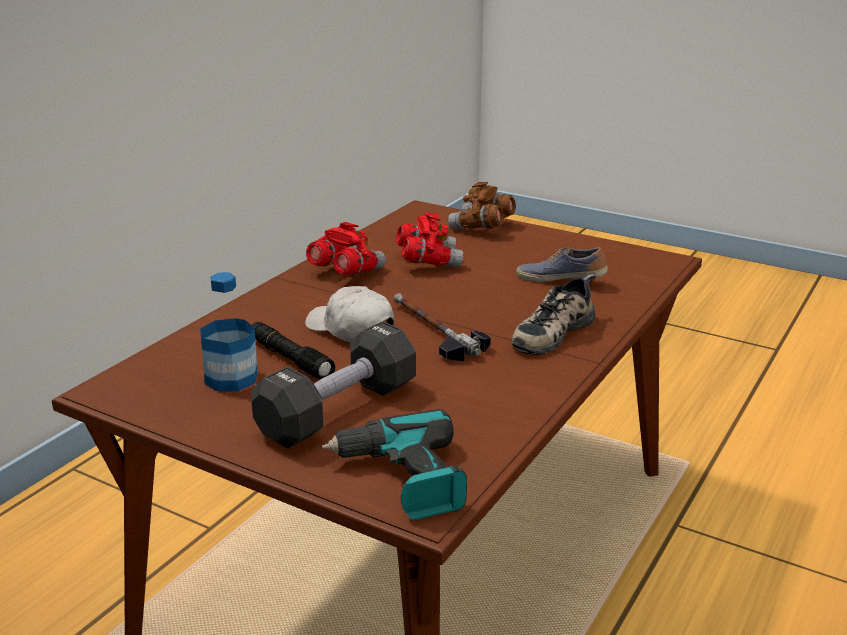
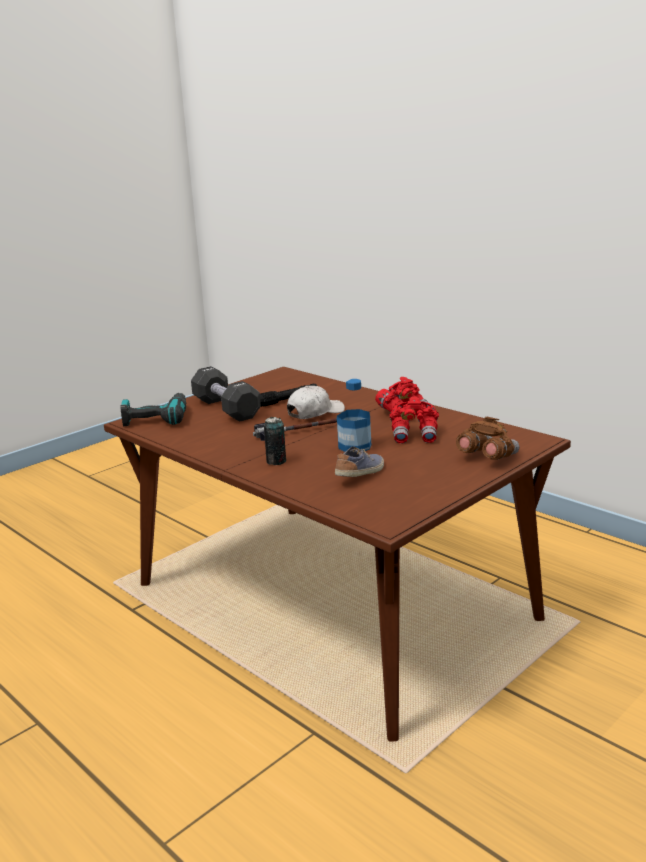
camera: 105 degrees right, 5 degrees down
bottle [200,272,258,392] -> bottle moved to [337,379,371,452]
shoe [511,274,596,355] -> can [264,417,286,465]

